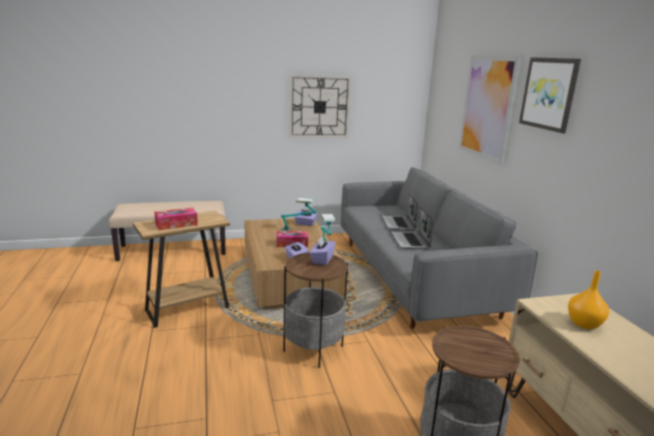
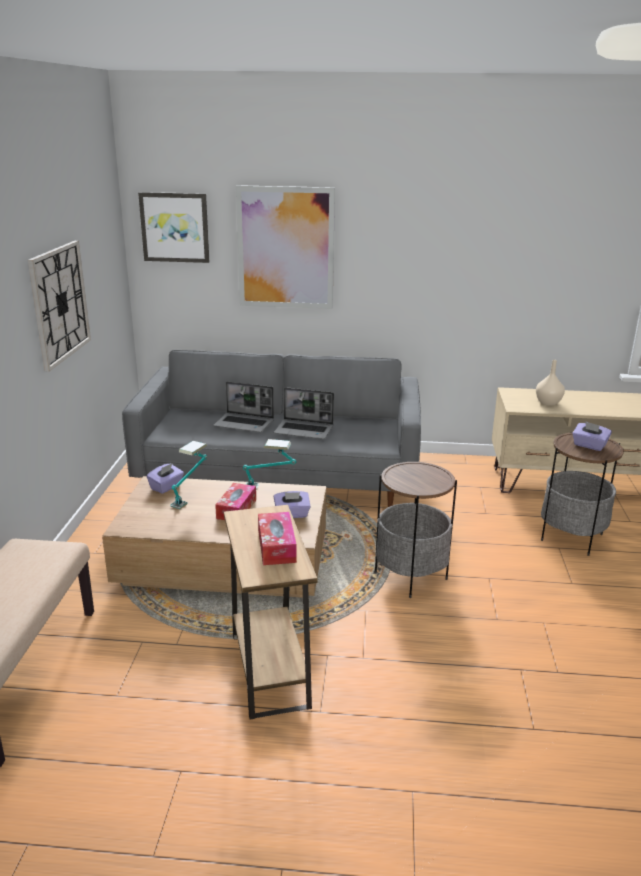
camera: 70 degrees left, 5 degrees up
purple tissue box [310,236,335,265] -> purple tissue box moved to [572,421,612,451]
picture [519,57,581,134] -> picture moved to [138,192,209,263]
orange vase [568,271,609,329] -> beige vase [536,360,565,406]

